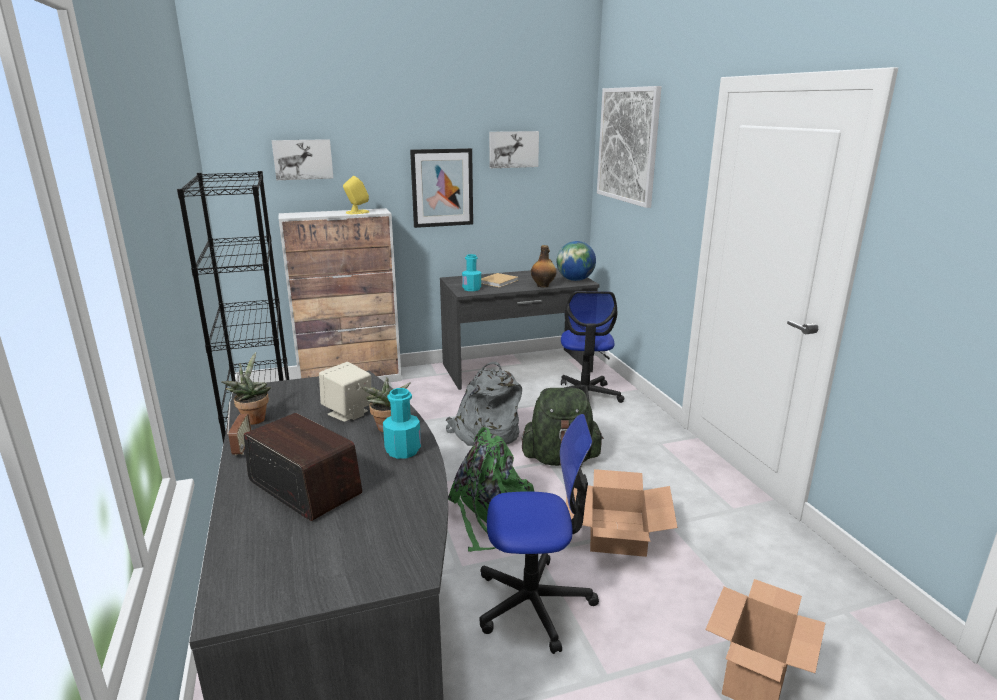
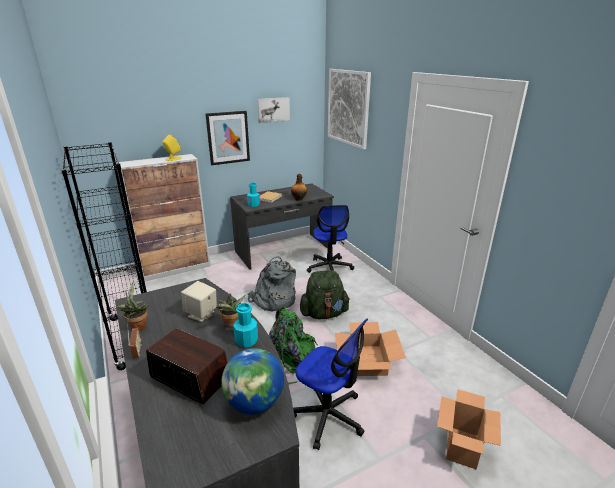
camera: 10 degrees left, 5 degrees up
picture [272,139,334,180] -> none
office chair [479,414,599,654] -> office chair turned 45 degrees clockwise [293,319,368,450]
globe [557,241,596,281] -> globe moved to [221,348,284,414]

